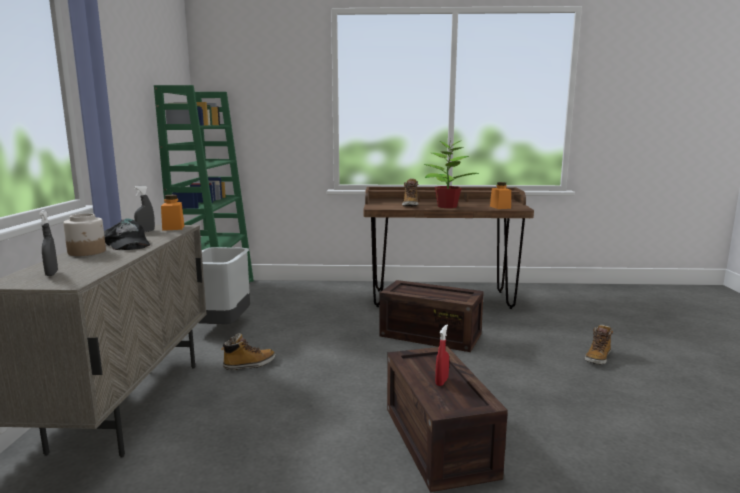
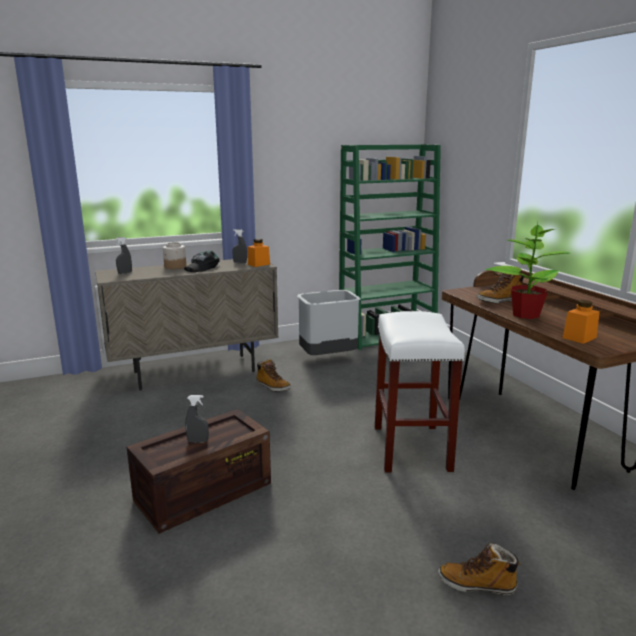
camera: 65 degrees right, 5 degrees up
crate [379,280,484,352] -> white stool [375,311,465,472]
red spray bottle [435,324,449,386] -> grey spray bottle [185,395,209,443]

